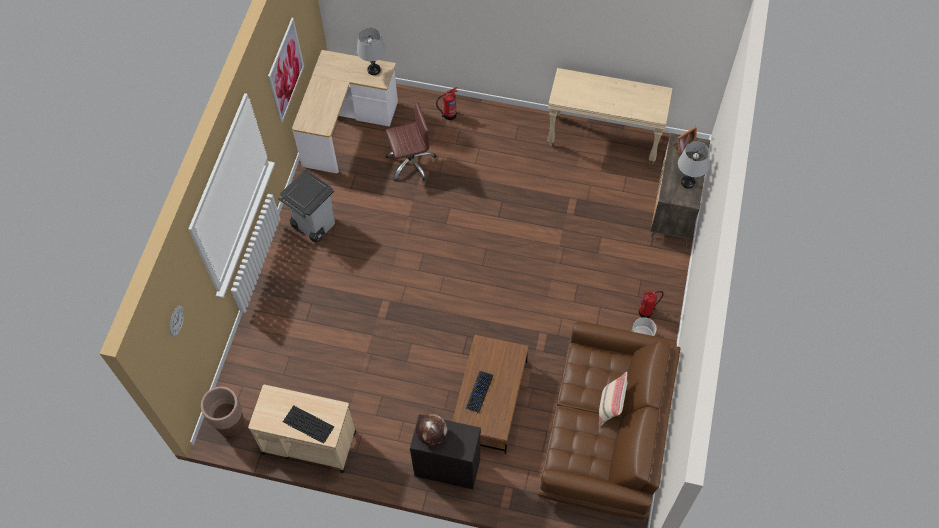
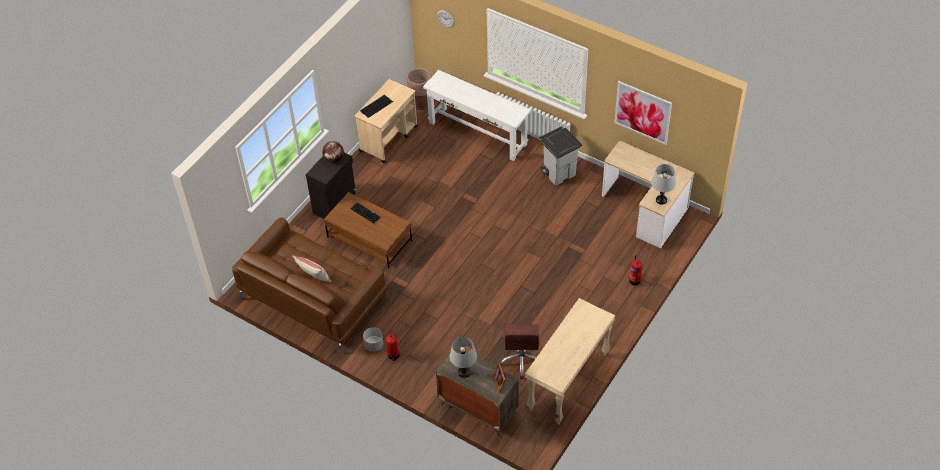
camera: 110 degrees right, 10 degrees down
brown office chair [385,102,436,181] -> brown office chair moved to [500,324,540,379]
none -> white console table [423,70,531,161]

